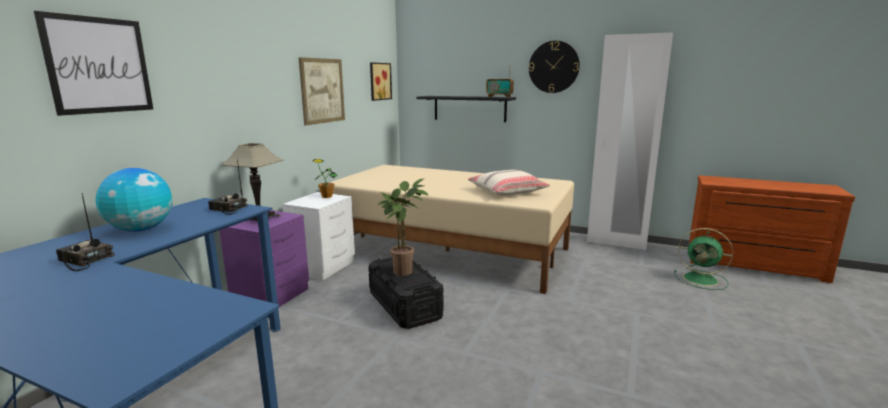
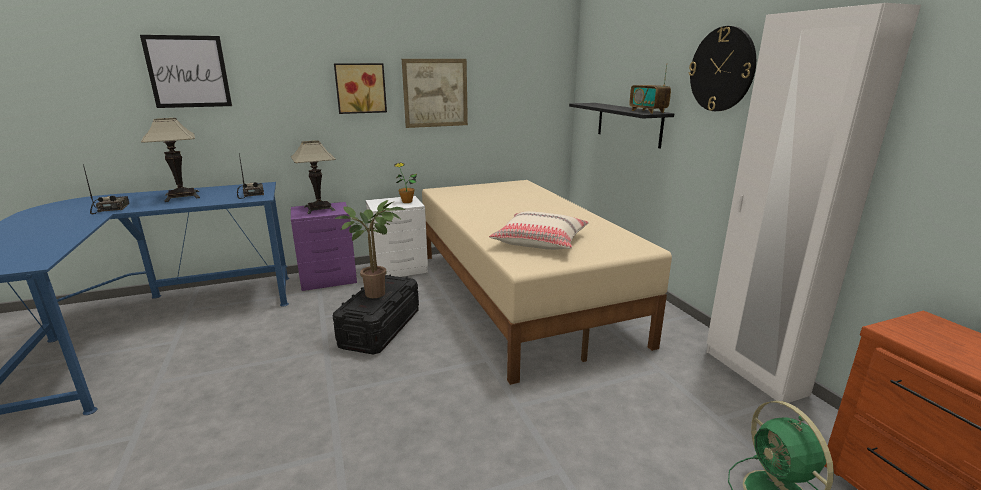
camera: 45 degrees right, 5 degrees up
globe [96,168,173,231] -> table lamp [141,118,200,202]
picture [370,62,392,101] -> picture moved to [334,63,387,114]

